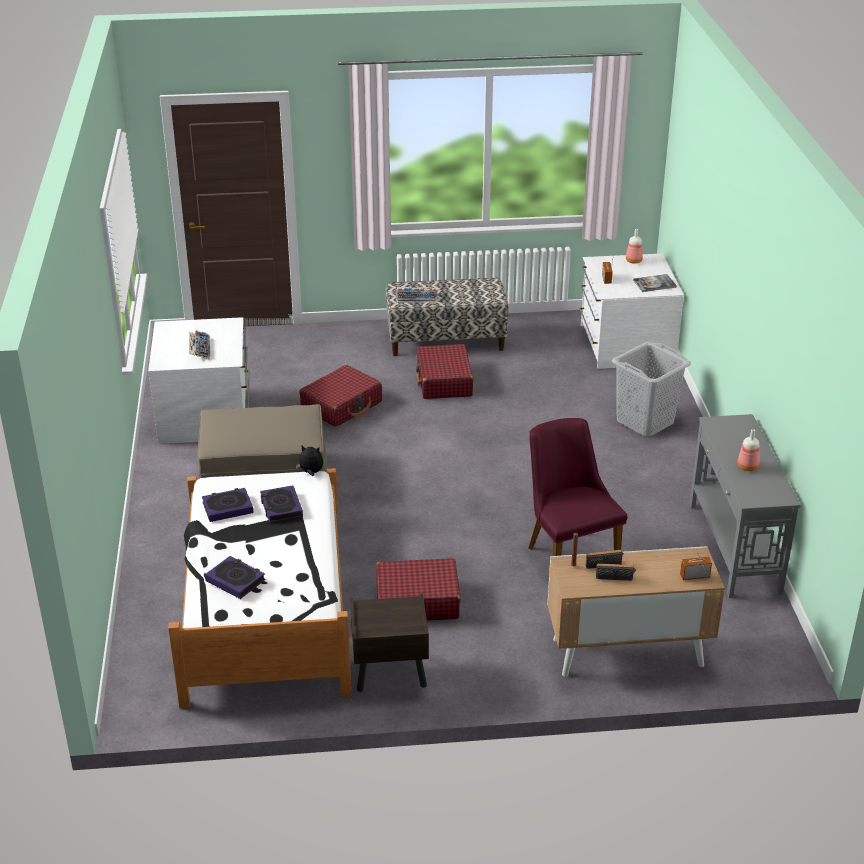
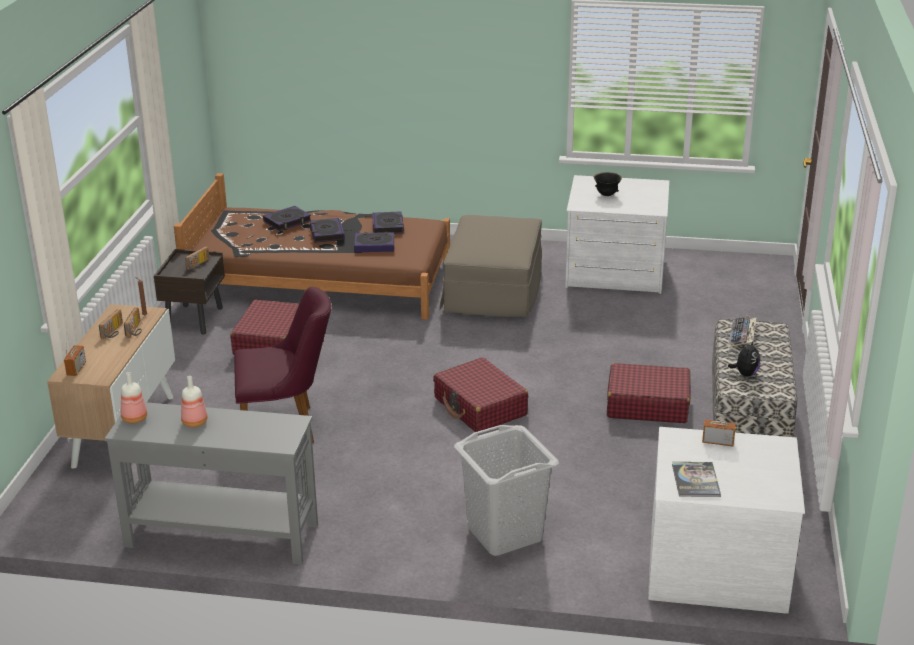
camera: 105 degrees right, 5 degrees down
white bed [168,468,351,708] -> brown bed [174,173,450,320]
keyboard [189,330,210,360] -> black bowl [593,172,622,196]
plush toy [296,446,323,476] -> plush toy moved to [728,340,760,377]
red suitcase [300,365,382,427] -> red suitcase moved to [433,357,528,432]
bottle [626,229,643,264] -> bottle moved to [121,372,147,423]
none -> radio [185,246,209,270]
none -> book [310,218,345,243]

